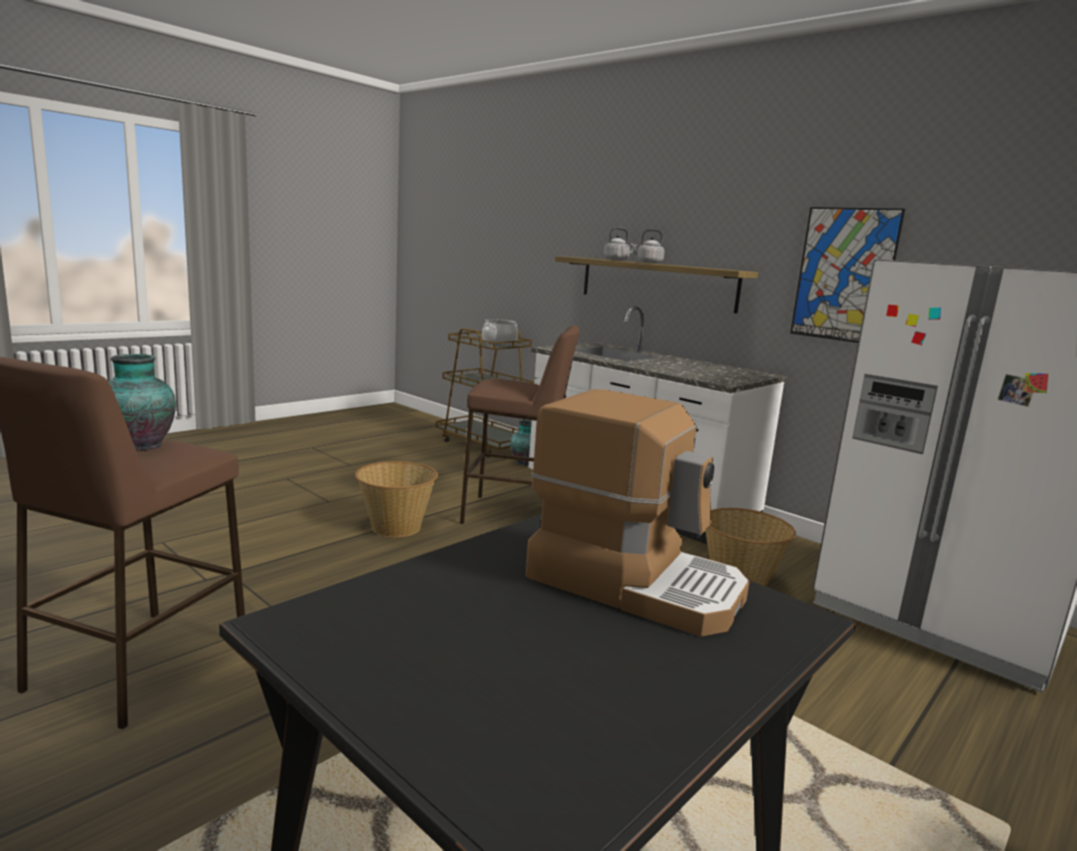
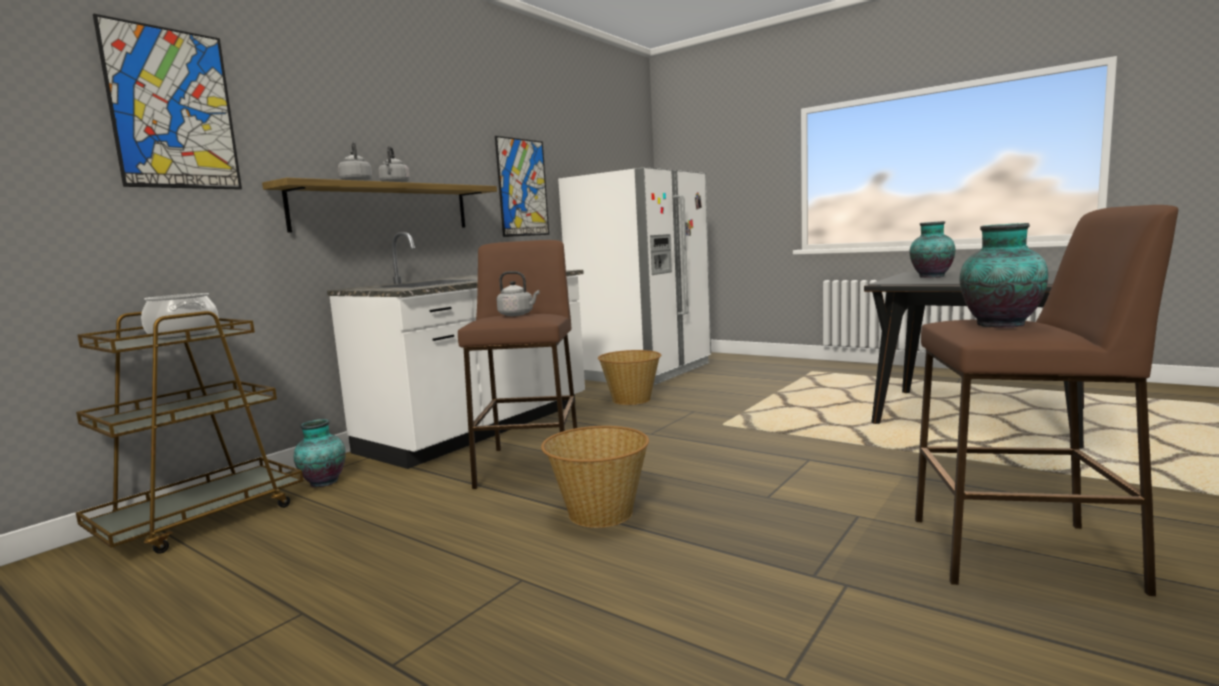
camera: 95 degrees left, 5 degrees down
coffee machine [526,389,749,637] -> vase [910,221,955,278]
none -> picture [93,14,242,190]
none -> grey kettle [496,271,540,316]

